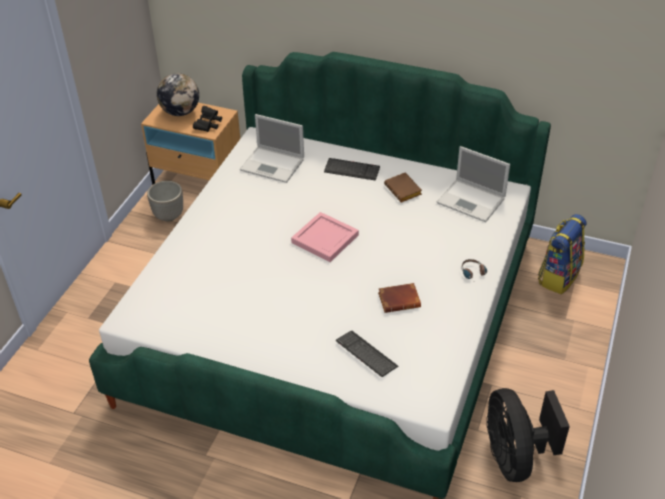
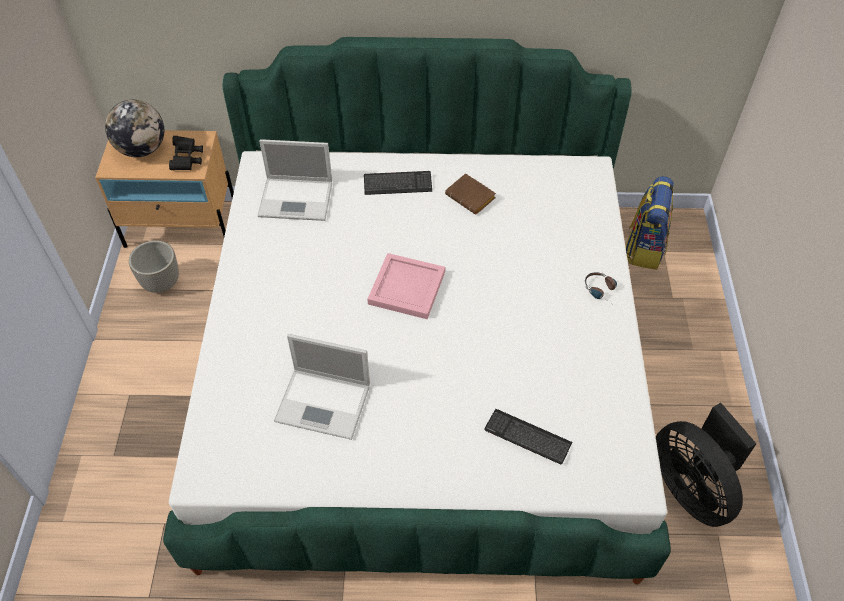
camera: 20 degrees left, 10 degrees up
brown book [378,283,421,313] -> none
laptop [437,146,510,222] -> laptop moved to [274,334,370,440]

